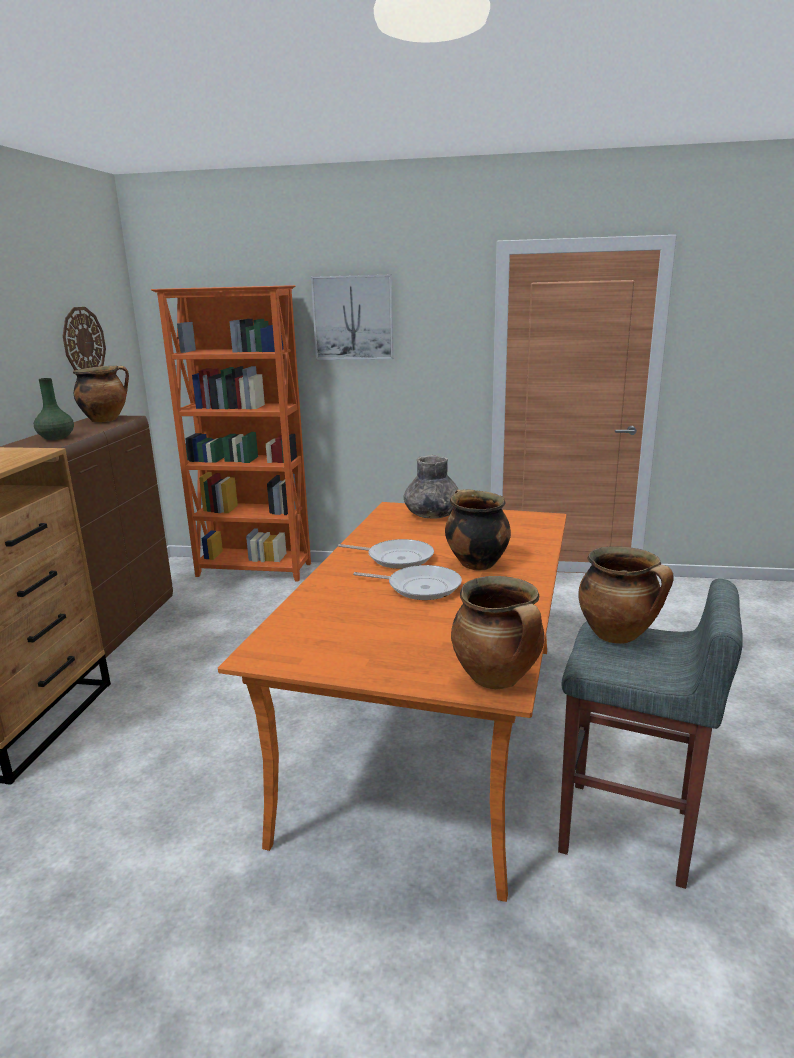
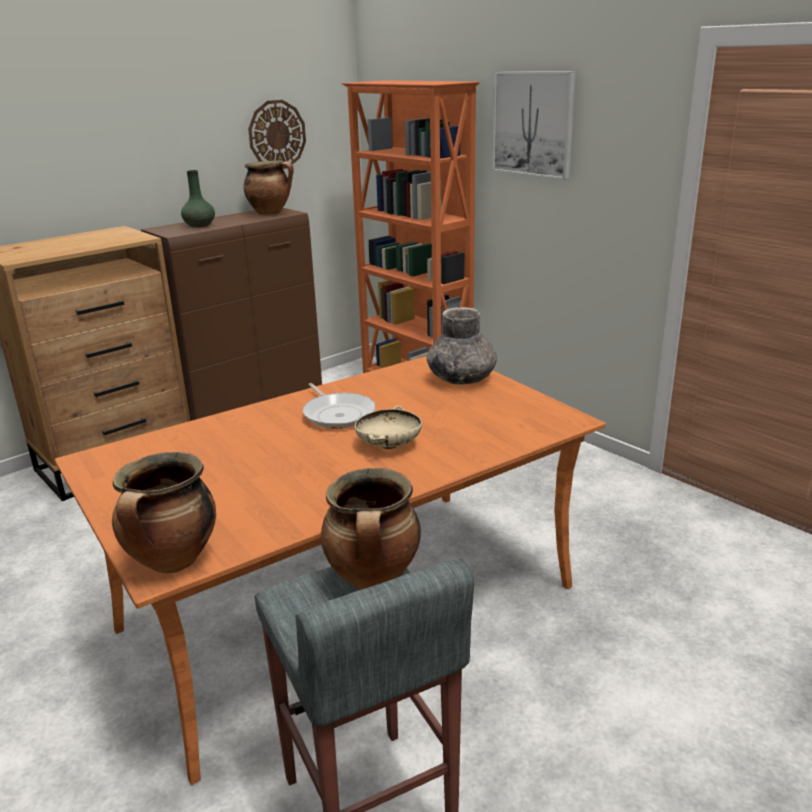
camera: 40 degrees right, 5 degrees up
frying pan [353,565,462,600] -> none
cooking pot [445,489,511,571] -> beige bowl [355,405,422,449]

